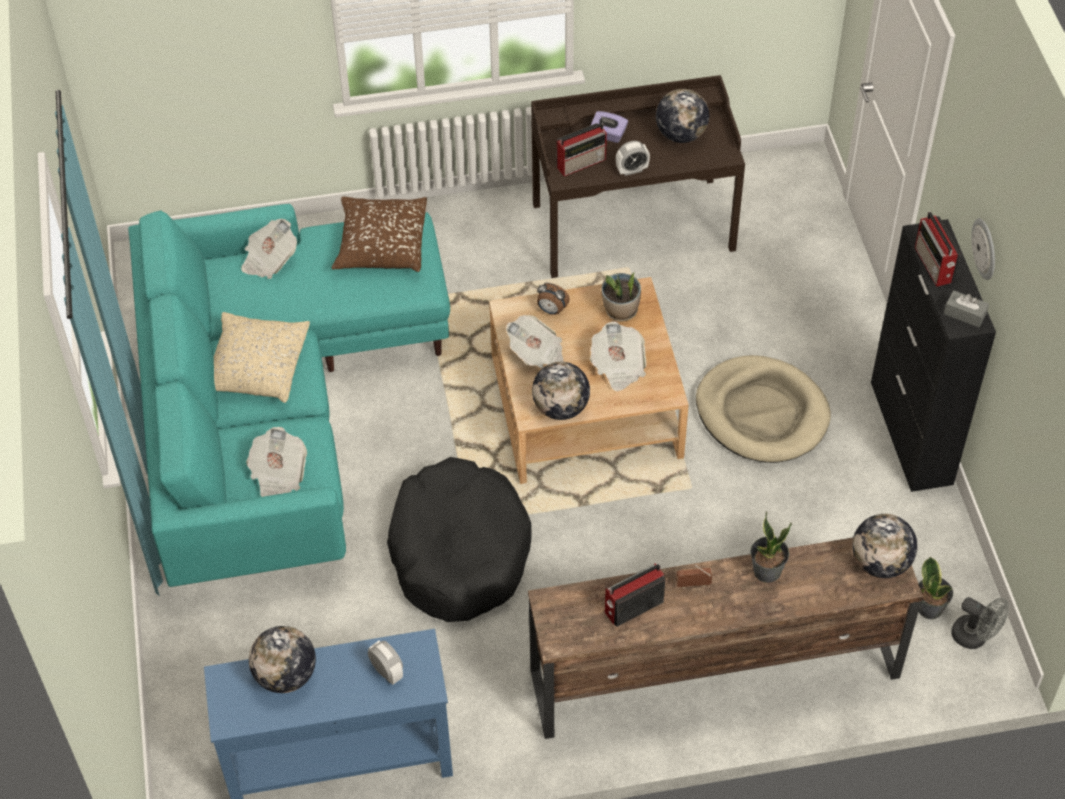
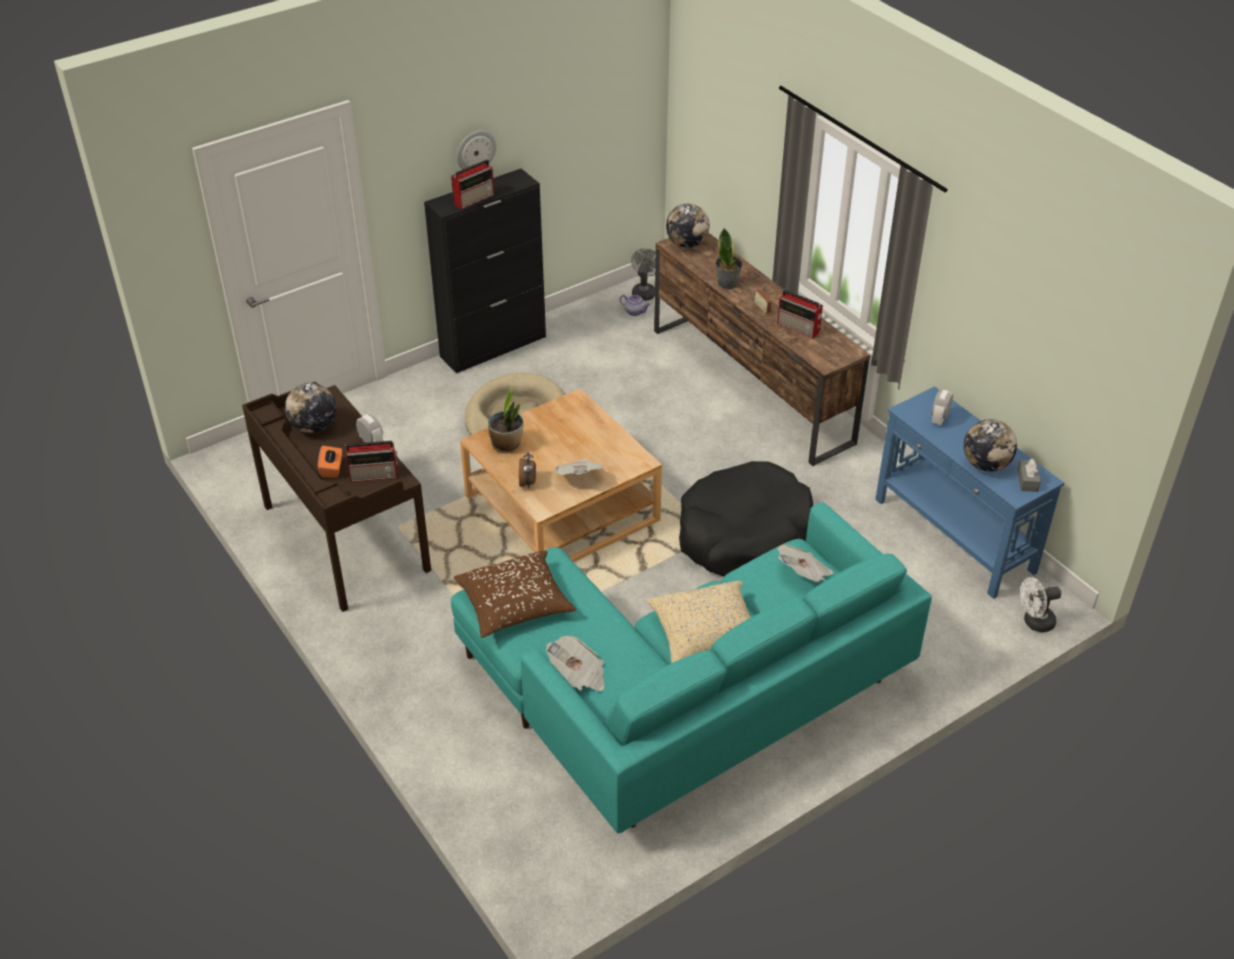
camera: 115 degrees left, 10 degrees down
globe [532,362,590,420] -> none
radio [556,123,607,176] -> radio turned 135 degrees clockwise [346,441,397,482]
newspaper [590,321,646,391] -> none
purple tissue box [591,111,628,143] -> orange tissue box [318,446,342,478]
potted plant [919,556,953,619] -> teapot [620,295,650,316]
grey tissue box [944,290,989,327] -> grey tissue box moved to [1017,458,1041,492]
none -> white fan [1020,577,1061,632]

